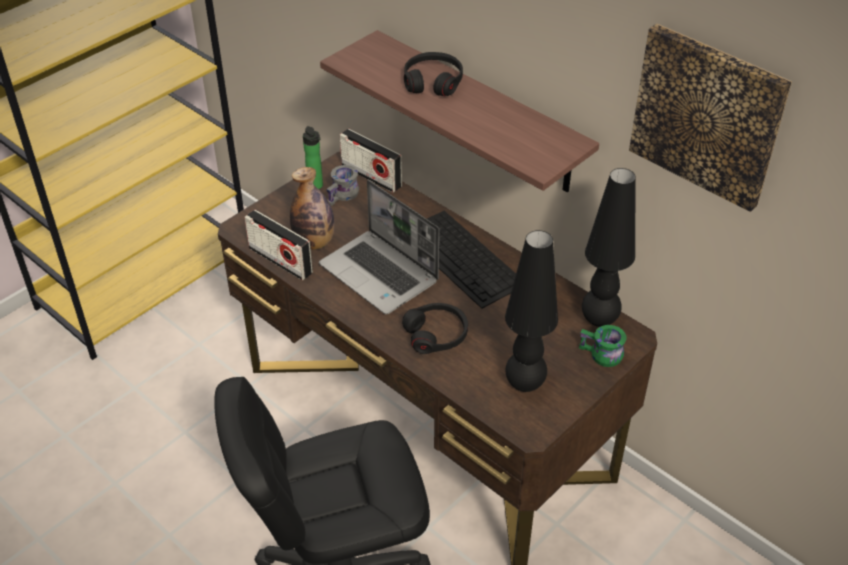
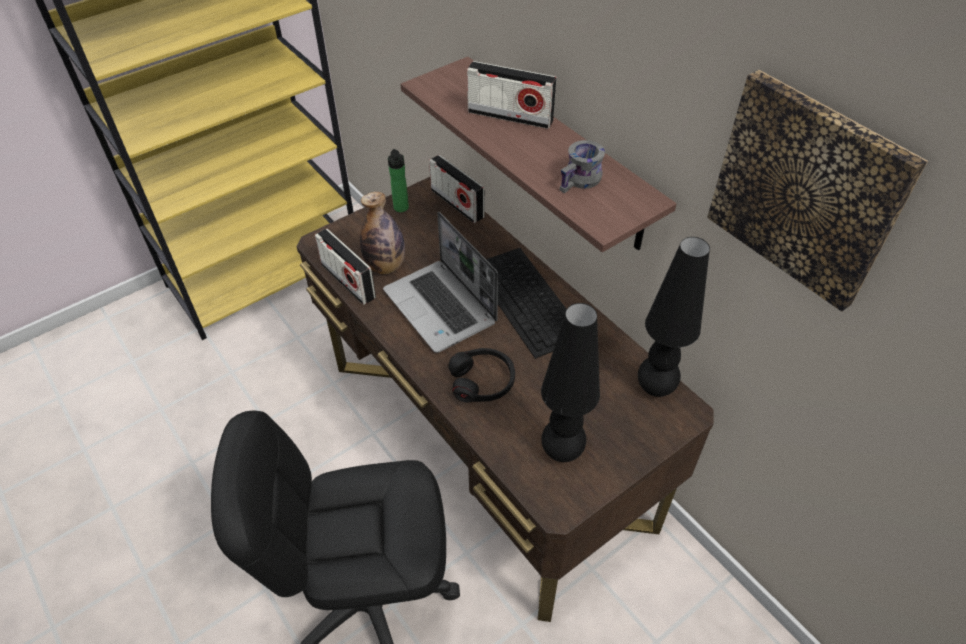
camera: 10 degrees right, 5 degrees up
grey mug [327,165,359,206] -> grey mug moved to [560,140,605,193]
black headphones [404,52,463,96] -> radio [467,61,557,129]
green mug [579,325,626,367] -> none

